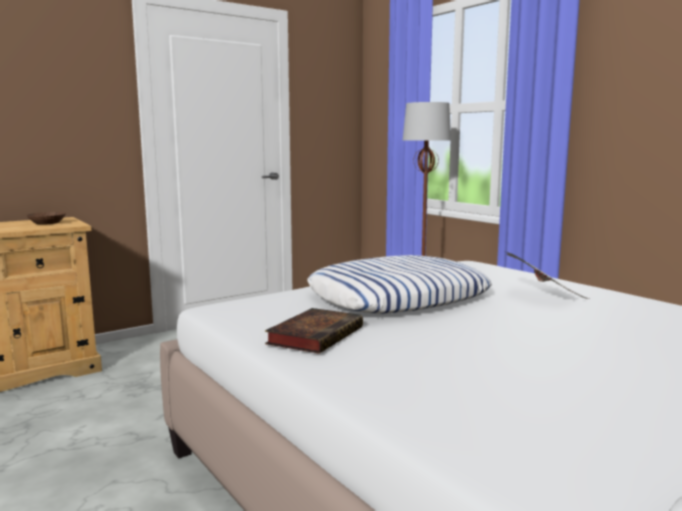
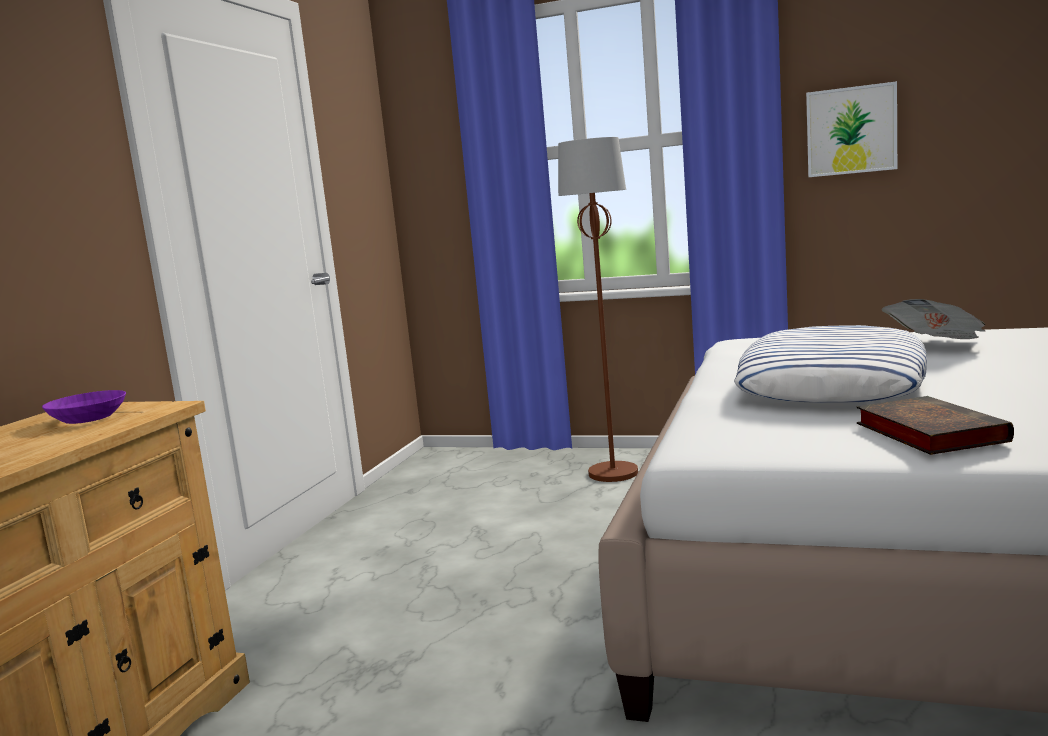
camera: 35 degrees left, 0 degrees up
brown bowl [27,212,66,225] -> purple bowl [42,390,126,424]
none -> picture [806,81,897,177]

